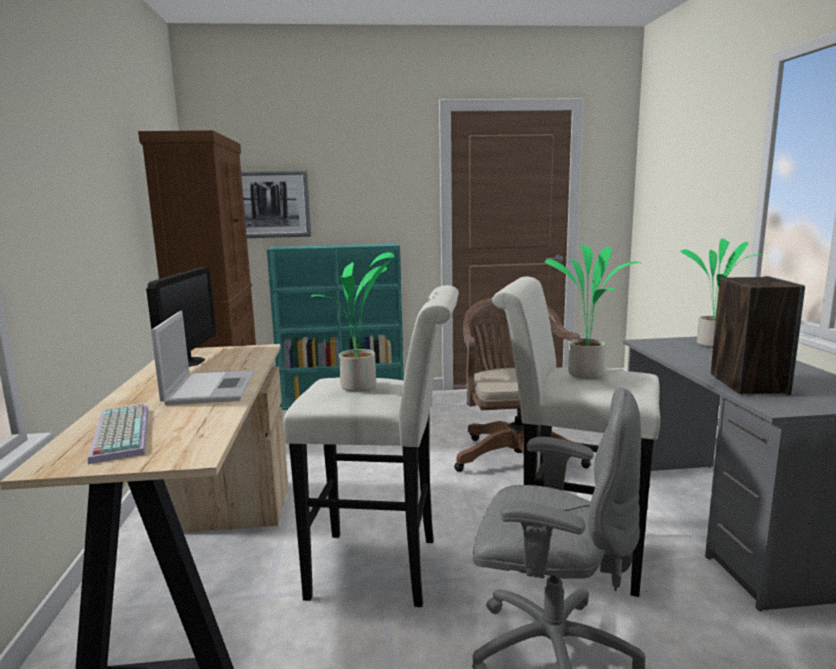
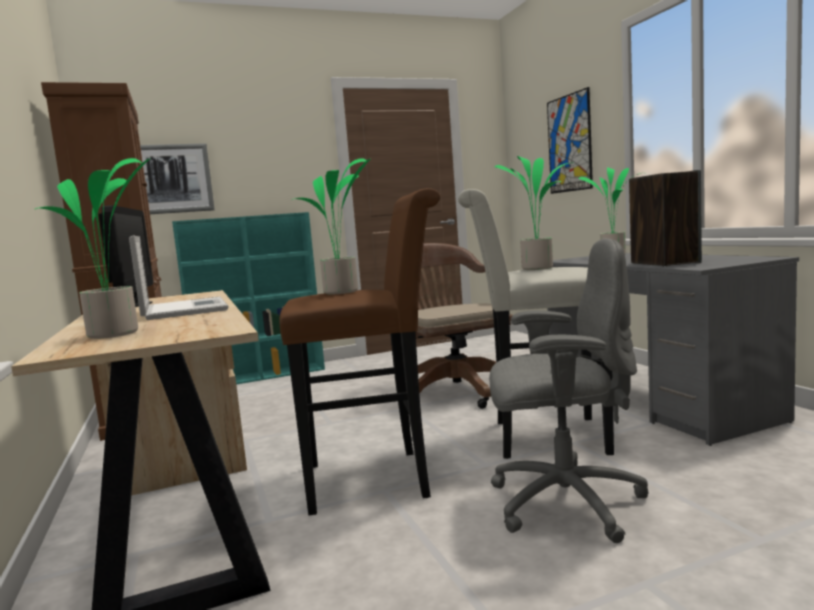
camera: 15 degrees left, 5 degrees down
keyboard [88,403,149,464] -> potted plant [35,158,151,339]
white stool [283,285,459,607] -> brown stool [279,188,440,515]
none -> picture [547,87,593,194]

